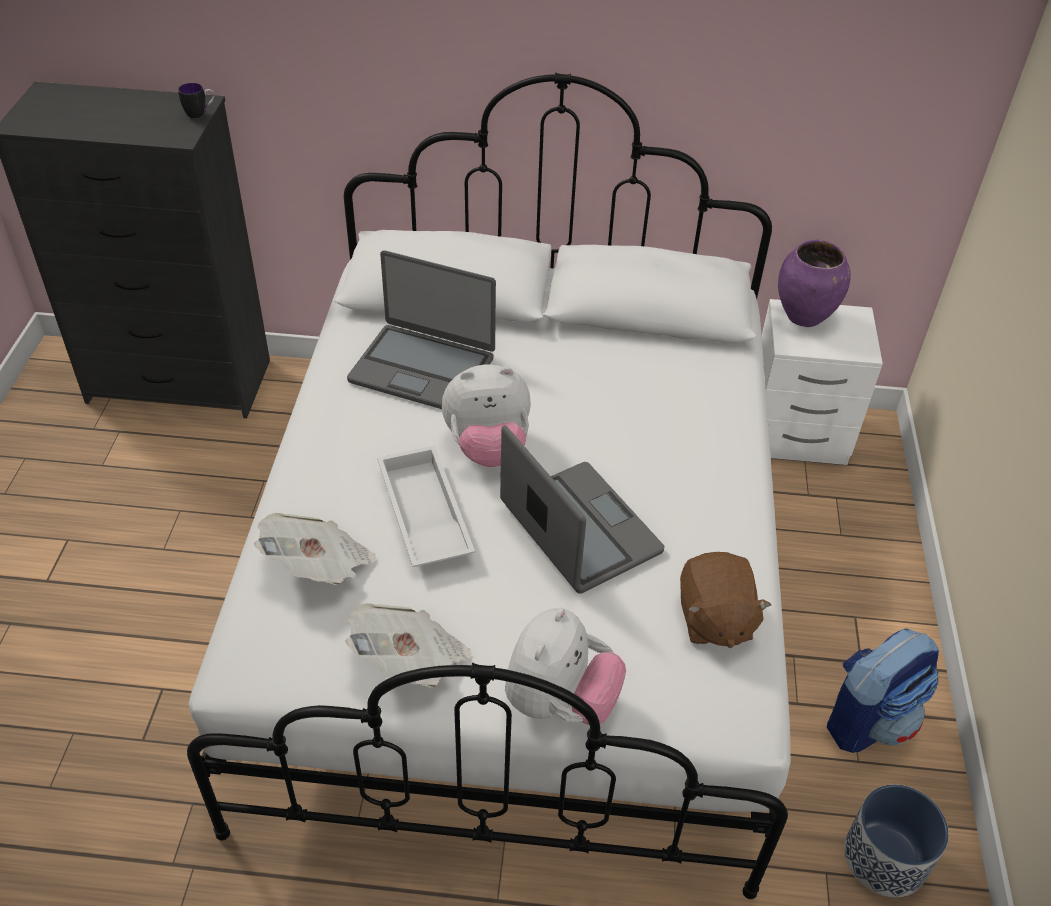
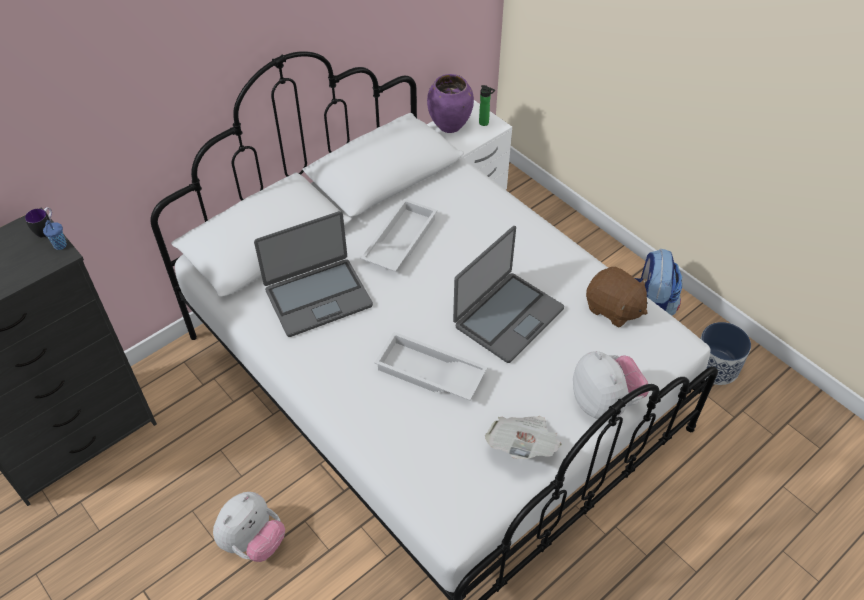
camera: 45 degrees left, 5 degrees up
newspaper [254,513,376,585] -> none
plush toy [442,364,531,467] -> plush toy moved to [213,492,285,562]
laptop [500,425,665,594] -> laptop turned 120 degrees clockwise [453,226,564,363]
none -> blue cup [43,220,67,250]
none -> white tray [361,199,437,272]
none -> bottle [479,85,495,126]

